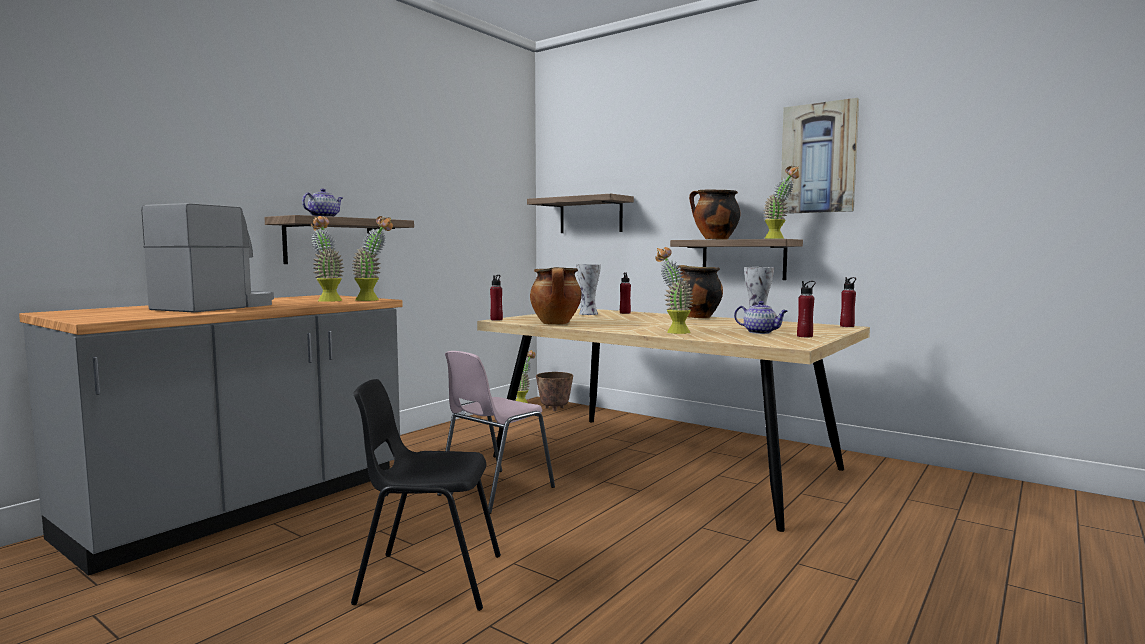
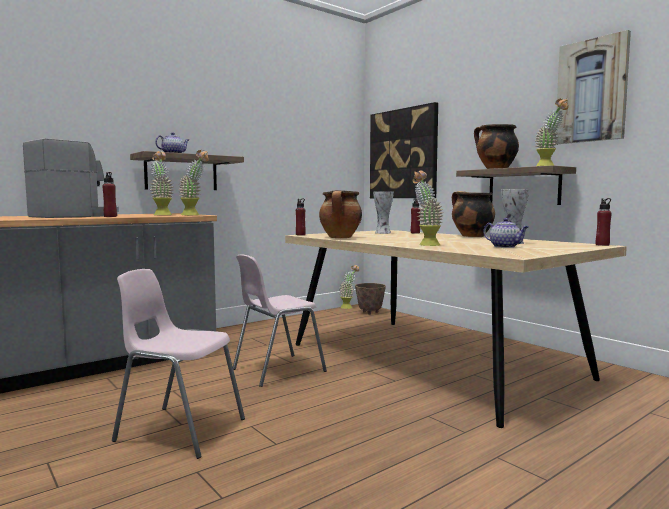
camera: 15 degrees right, 0 degrees up
black chair [351,379,501,611] -> pink chair [112,269,245,459]
shelf [527,194,634,233] -> picture [370,102,438,198]
red bottle [797,281,816,337] -> red bottle moved to [102,172,117,217]

